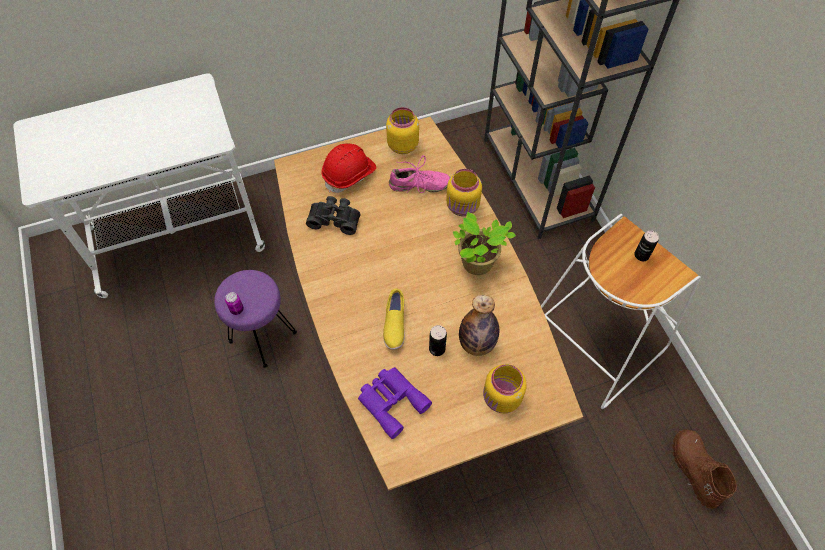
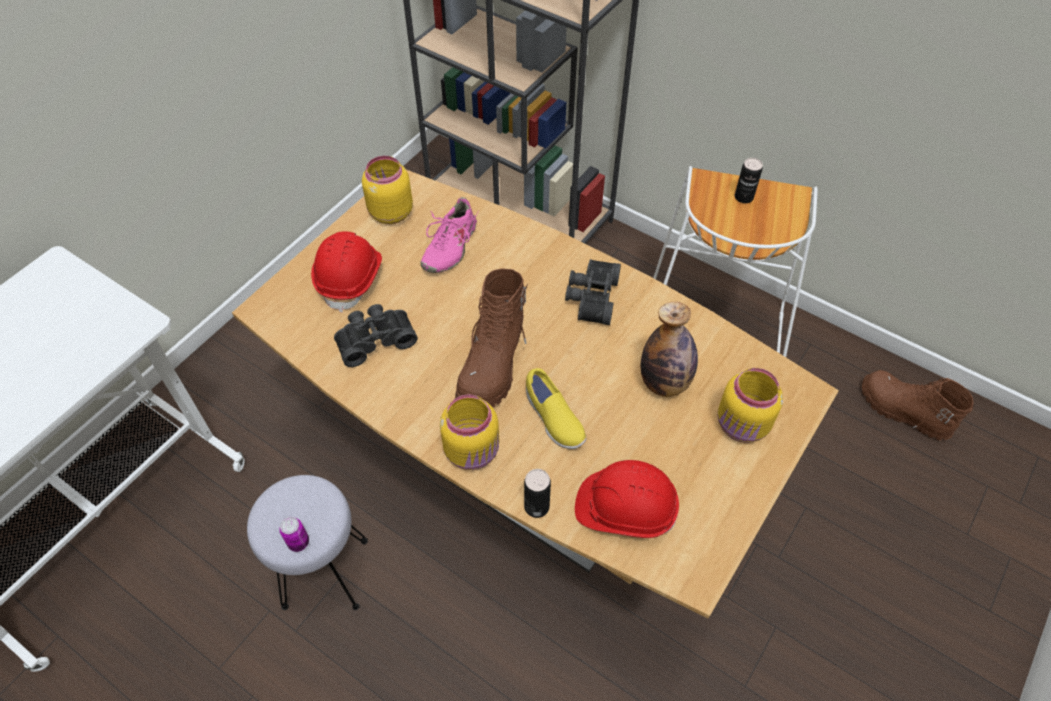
camera: 35 degrees left, 5 degrees down
purple stool [214,270,297,368] -> grey stool [247,475,368,610]
purple binoculars [358,367,432,439] -> red hard hat [575,460,679,538]
pink shoe [389,155,450,193] -> pink shoe turned 150 degrees clockwise [420,197,479,273]
can [429,325,447,356] -> can moved to [524,469,551,518]
yellow jar [446,169,482,216] -> yellow jar moved to [440,394,499,470]
potted plant [453,212,516,275] -> black binoculars [565,259,621,325]
none -> brown boot [455,268,528,408]

